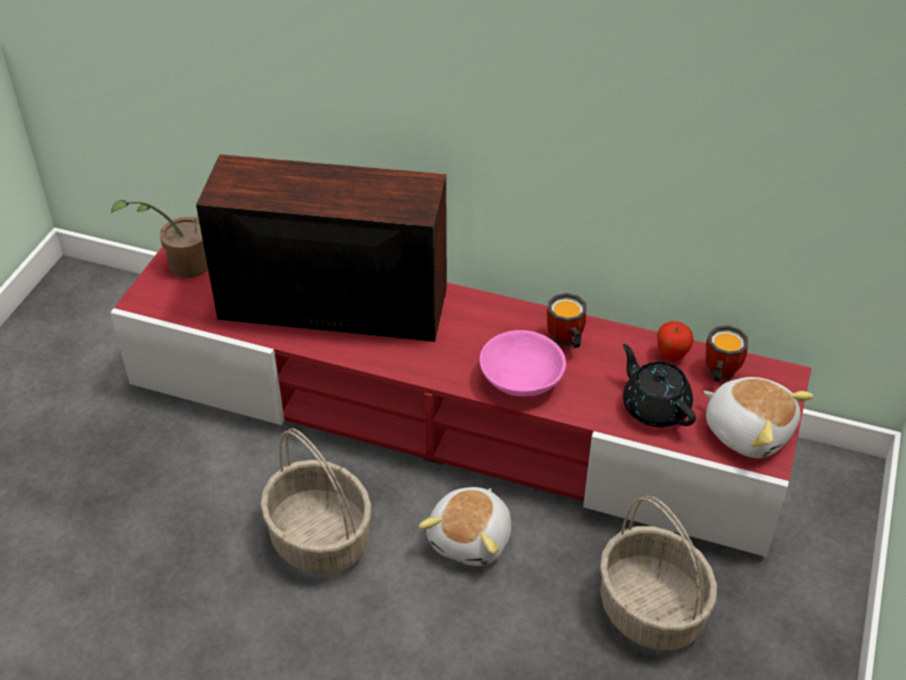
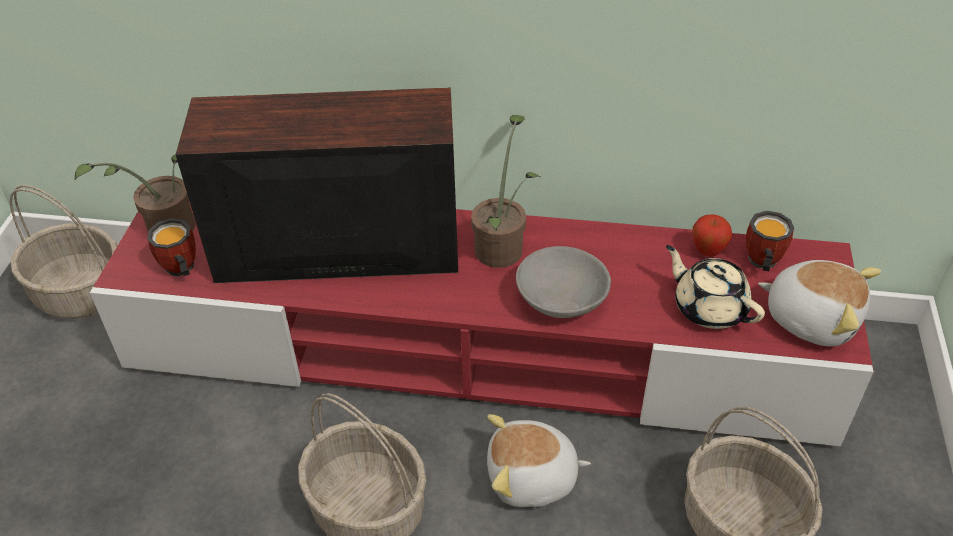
camera: 10 degrees left, 0 degrees up
plush toy [419,487,511,566] -> plush toy turned 75 degrees clockwise [487,414,591,507]
pink bowl [480,330,566,396] -> grey bowl [516,246,611,318]
mug [547,293,587,348] -> mug moved to [147,218,196,276]
black teapot [623,344,696,427] -> beige teapot [666,245,765,329]
none -> basket [10,185,117,319]
none -> potted plant [471,115,539,268]

